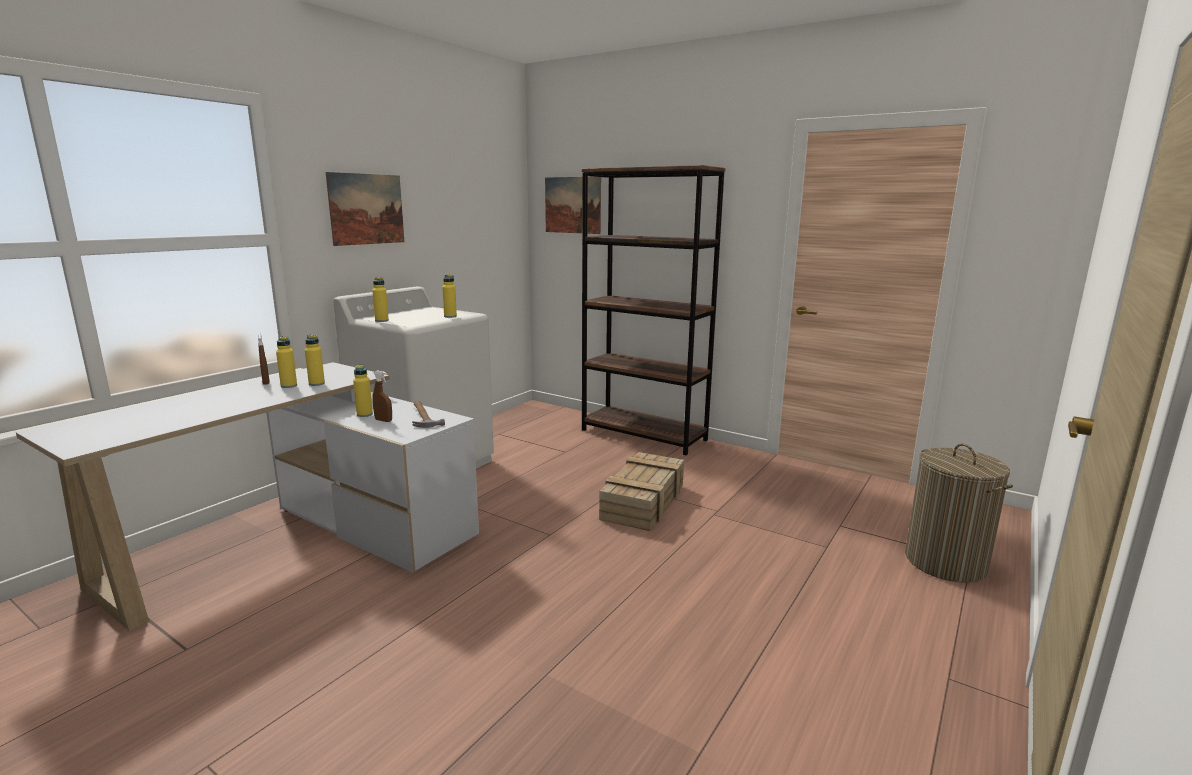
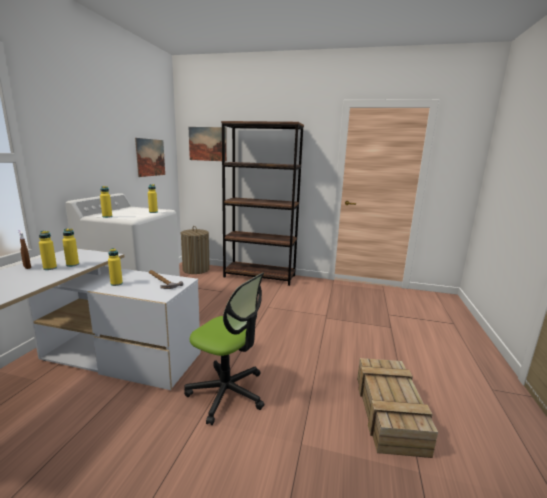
camera: 20 degrees left, 0 degrees up
picture [326,172,404,246] -> picture moved to [135,138,165,177]
brown spray bottle [373,370,392,422] -> none
crate [599,452,684,531] -> crate moved to [357,358,438,458]
laundry basket [905,444,1013,583] -> laundry basket moved to [181,226,210,274]
none -> office chair [184,273,264,425]

